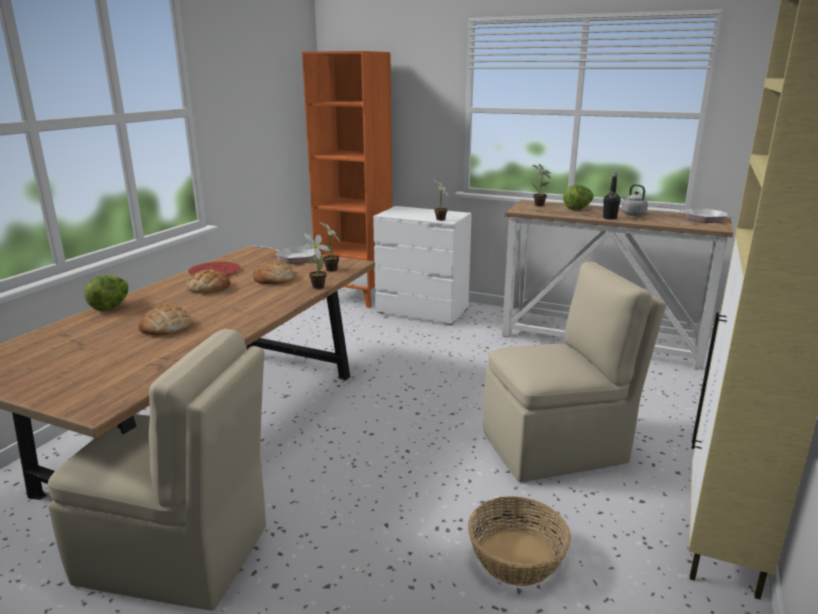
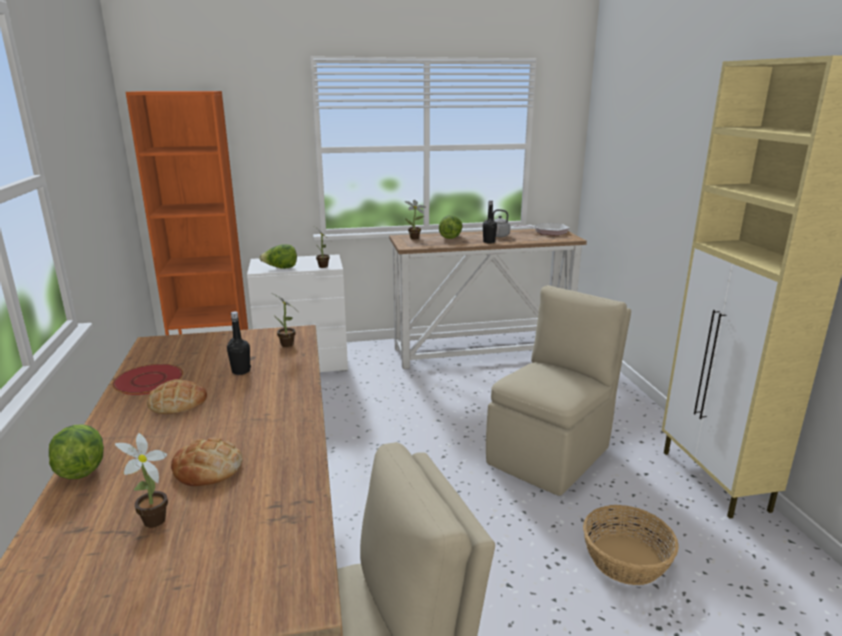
camera: 35 degrees left, 0 degrees up
frying pan [253,245,316,264] -> none
bread [253,261,295,284] -> black bottle [227,311,251,375]
potted plant [302,233,330,289] -> potted plant moved to [115,433,168,528]
none -> lettuce [259,244,297,269]

